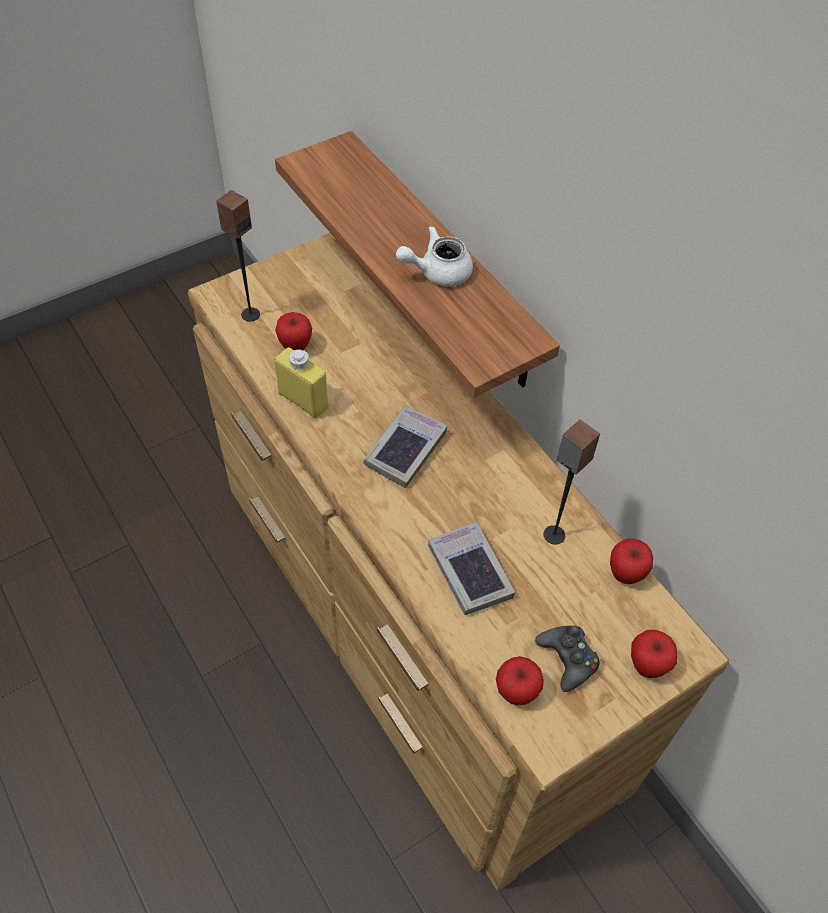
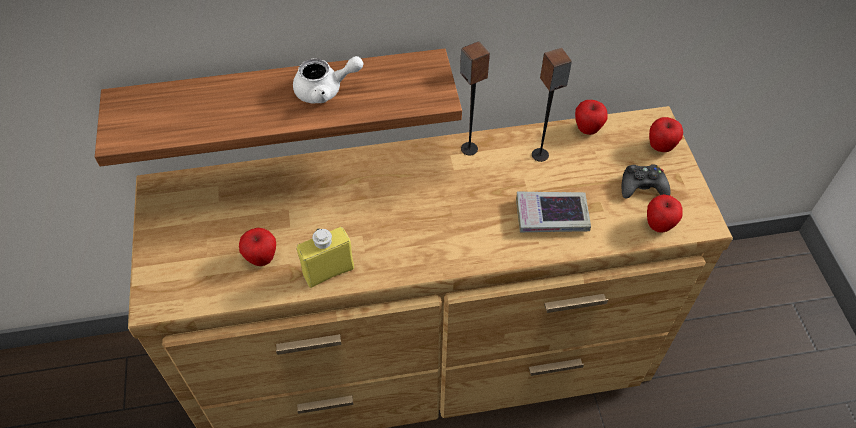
camera: 65 degrees left, 0 degrees up
speaker [216,190,260,321] -> speaker moved to [460,41,490,155]
book [363,406,447,488] -> none
white teapot [396,226,473,286] -> white teapot turned 105 degrees counterclockwise [293,56,363,103]

